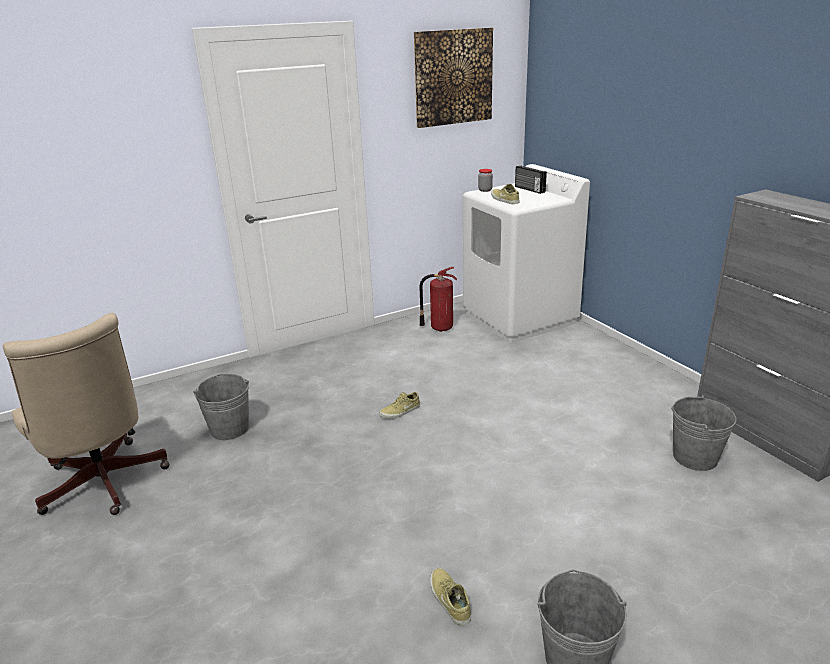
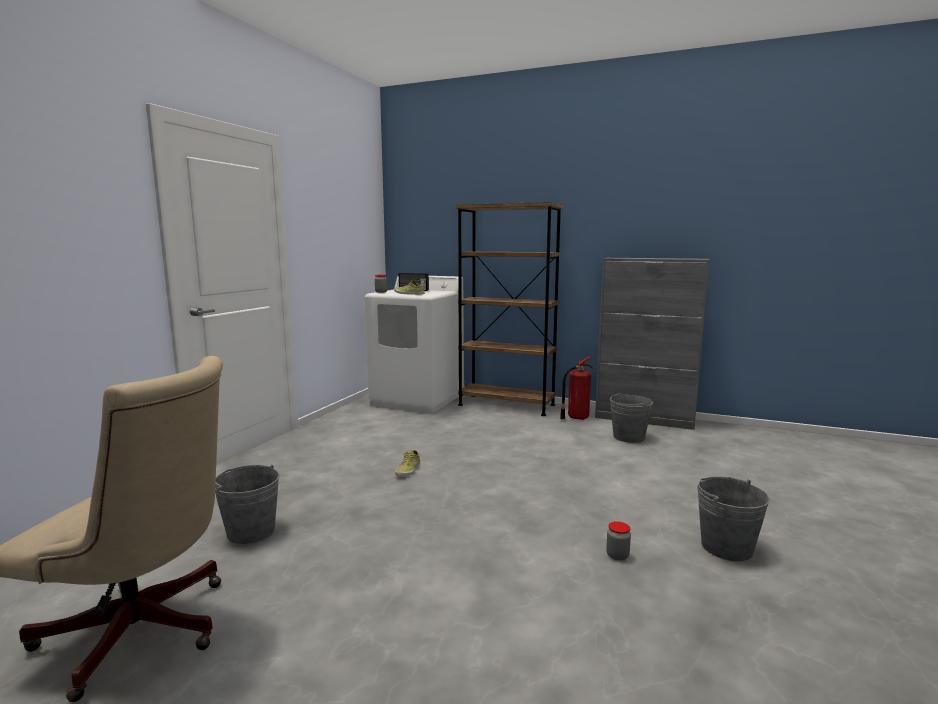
camera: 40 degrees left, 15 degrees down
picture [414,28,493,128] -> none
fire extinguisher [420,267,457,332] -> fire extinguisher moved to [560,357,593,420]
beige shoe [430,568,471,626] -> jar [606,521,631,561]
none -> brown bookcase [456,202,563,416]

